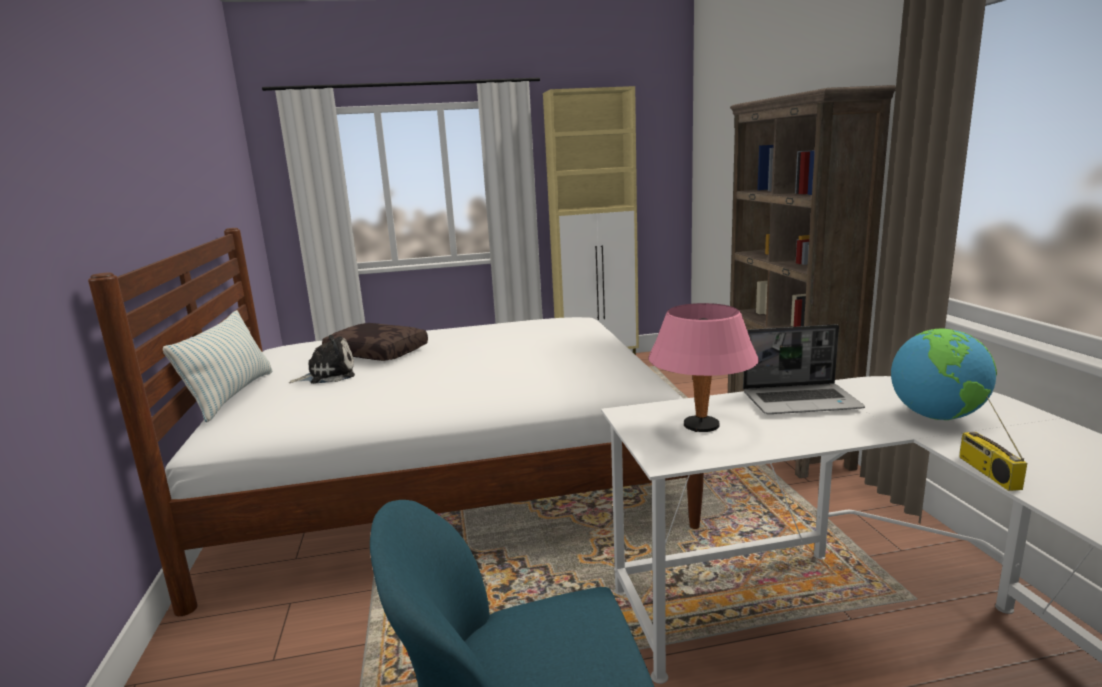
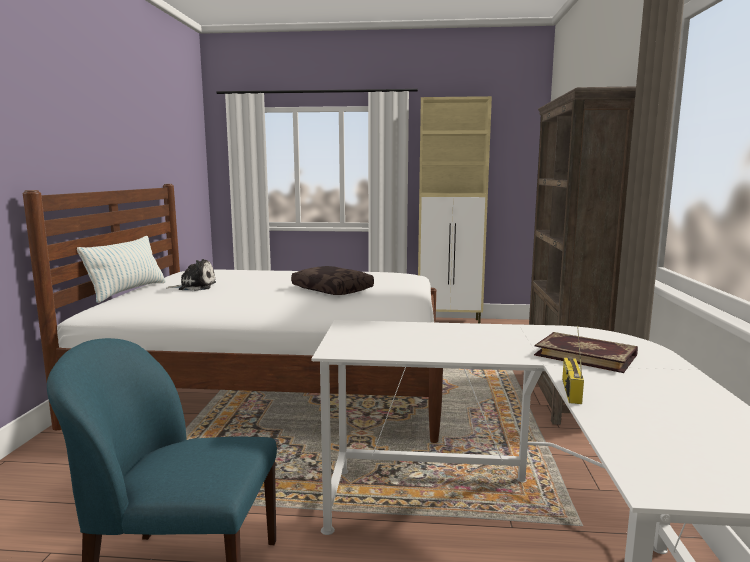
camera: 15 degrees right, 5 degrees down
brown pillow [322,323,428,361] -> brown pillow moved to [291,266,374,295]
pink table lamp [648,303,759,432] -> none
laptop [743,324,865,414] -> none
globe [891,328,997,420] -> book [534,332,638,373]

